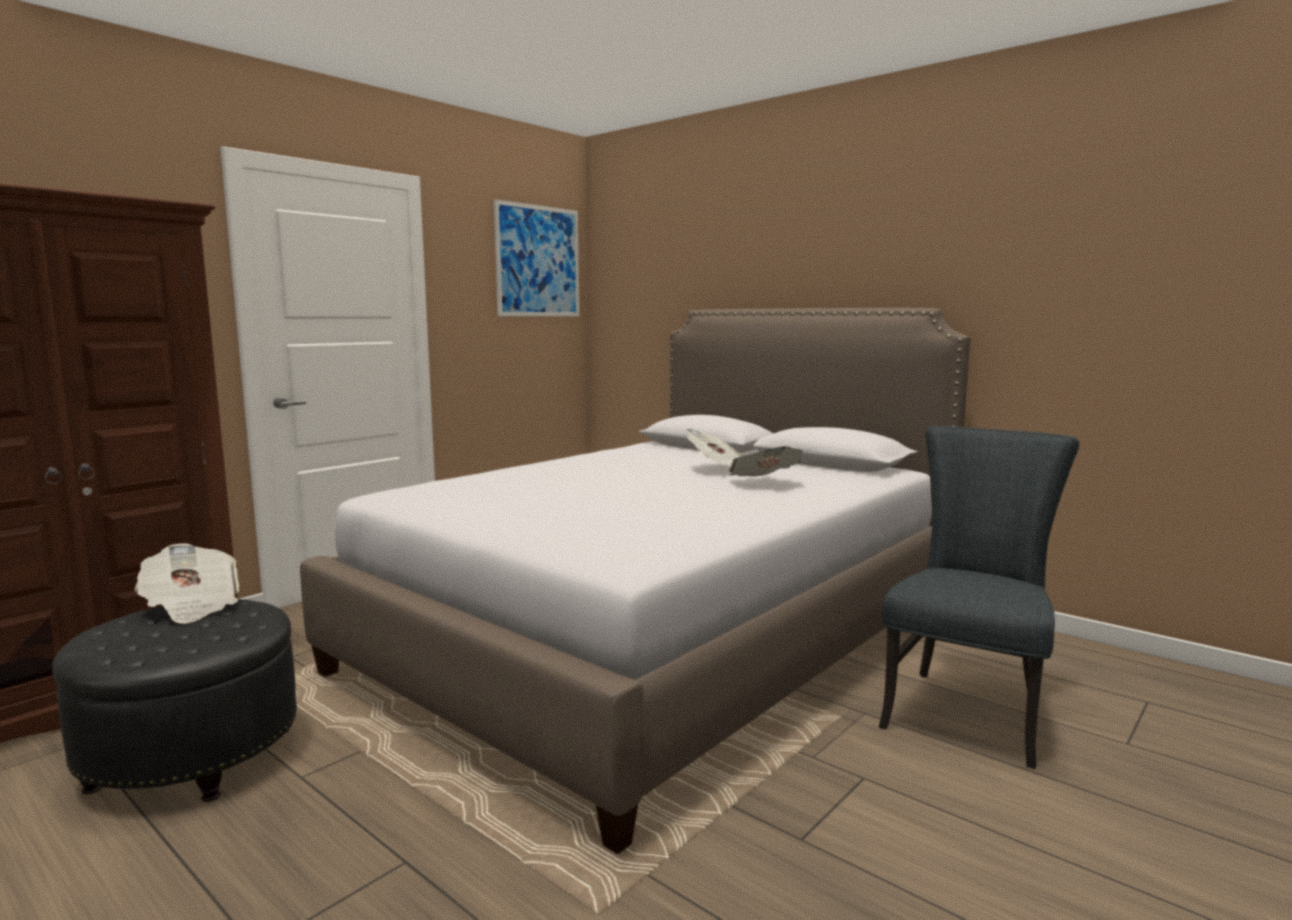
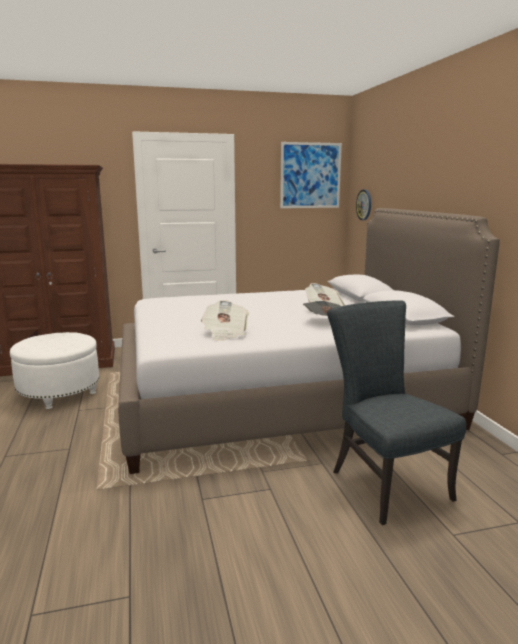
camera: 35 degrees right, 5 degrees up
black ottoman [52,599,297,802] -> white ottoman [10,332,99,409]
newspaper [135,543,239,624] -> newspaper moved to [201,300,249,341]
grey chair [879,426,1079,769] -> grey chair turned 90 degrees counterclockwise [327,300,466,525]
none -> wall clock [356,190,371,220]

